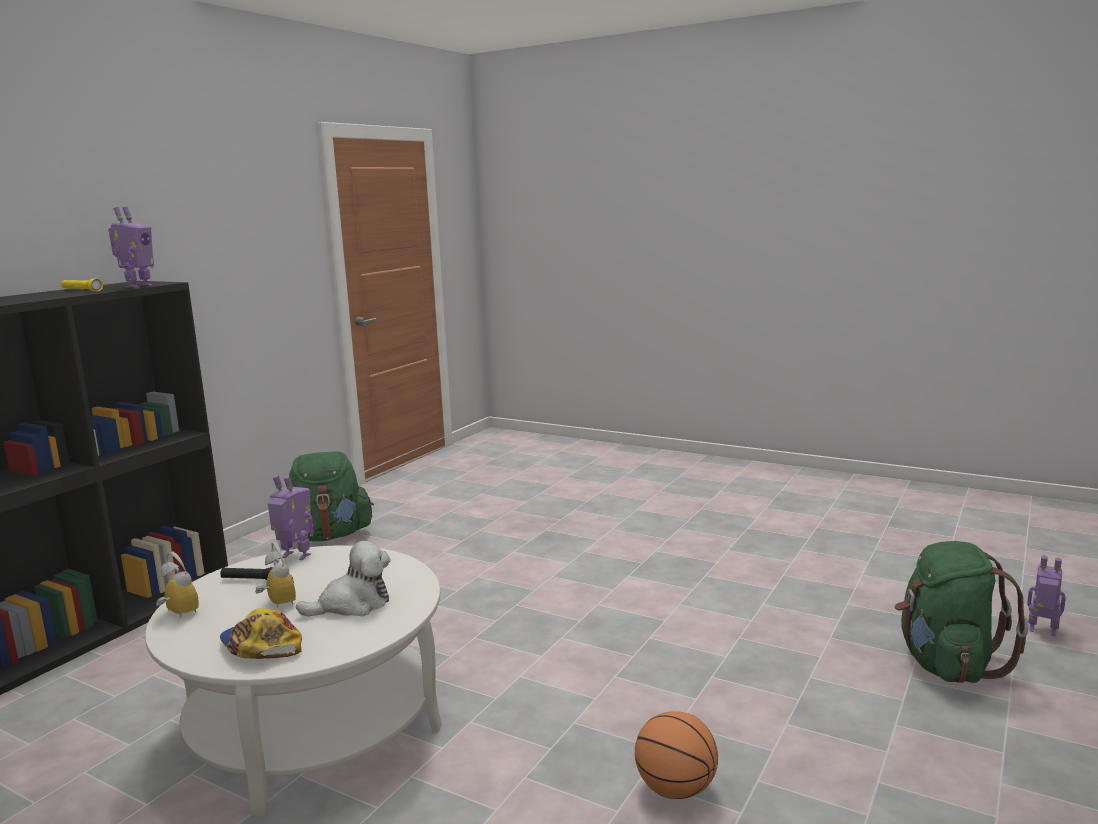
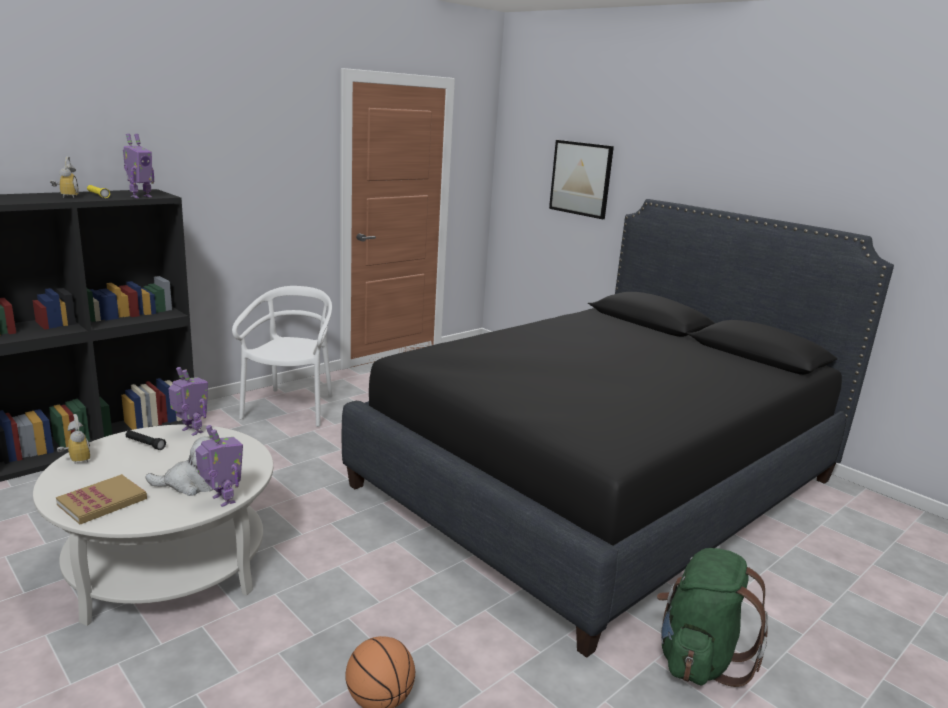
camera: 15 degrees right, 5 degrees up
cap [220,608,302,659] -> book [56,474,147,524]
alarm clock [255,542,296,608] -> alarm clock moved to [50,156,79,198]
green backpack [289,451,374,541] -> white chair [232,286,333,427]
toy robot [1027,555,1066,636] -> toy robot moved to [195,425,243,507]
none -> black bed [342,199,894,658]
none -> picture [549,140,614,219]

